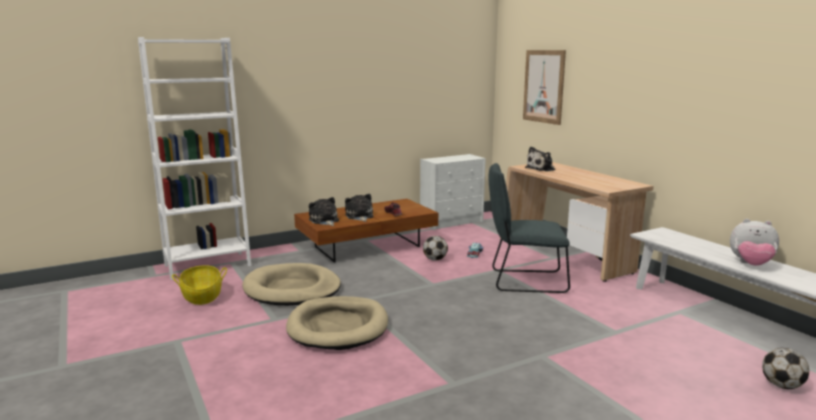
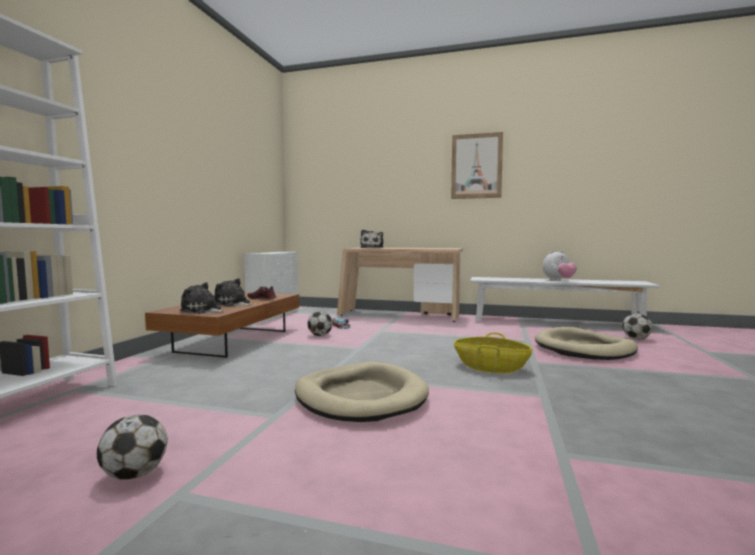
camera: 45 degrees left, 10 degrees down
basket [172,265,227,305] -> basket moved to [454,332,532,374]
beige dog bed [242,263,341,306] -> beige dog bed moved to [535,327,638,360]
grey chair [489,163,570,293] -> none
picture [523,50,566,125] -> picture moved to [451,132,503,199]
none -> football [97,414,168,480]

